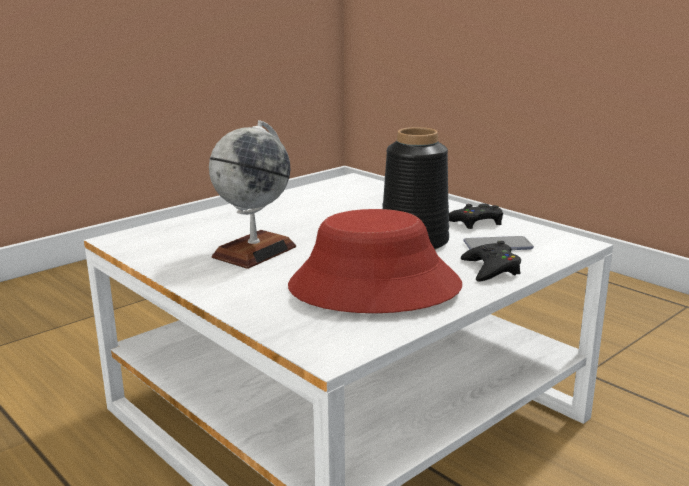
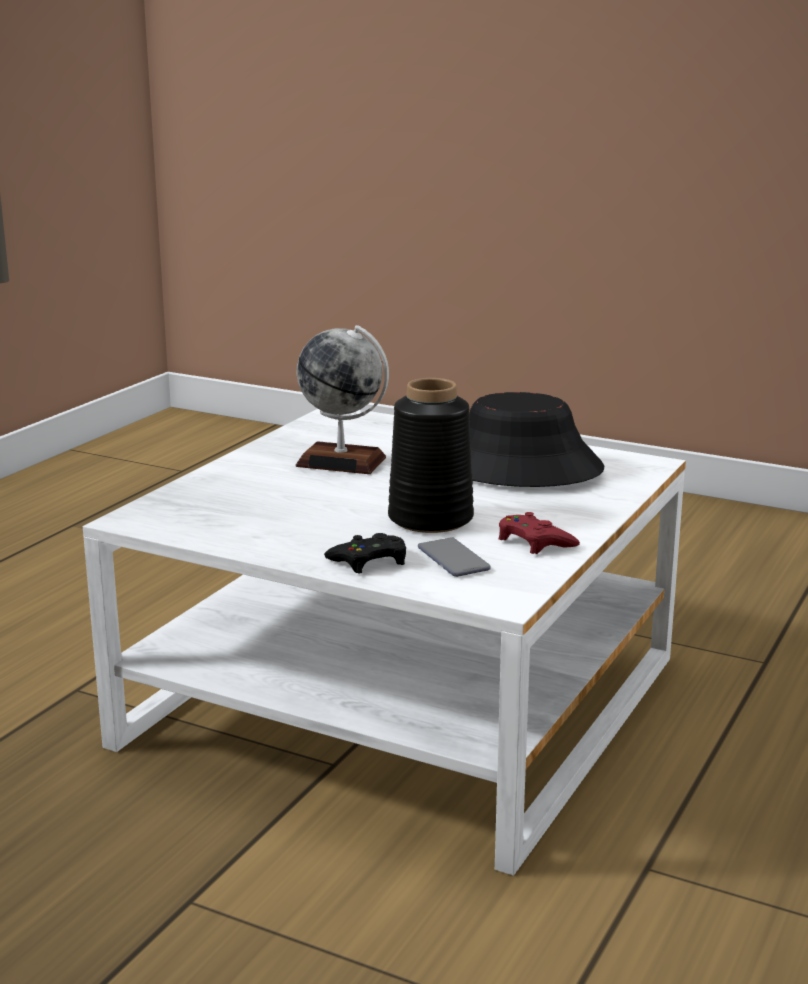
camera: 70 degrees right, 0 degrees up
red hat [288,209,462,313] -> none
black game controller [449,203,503,229] -> red game controller [499,512,580,554]
none -> black hat [469,392,604,487]

